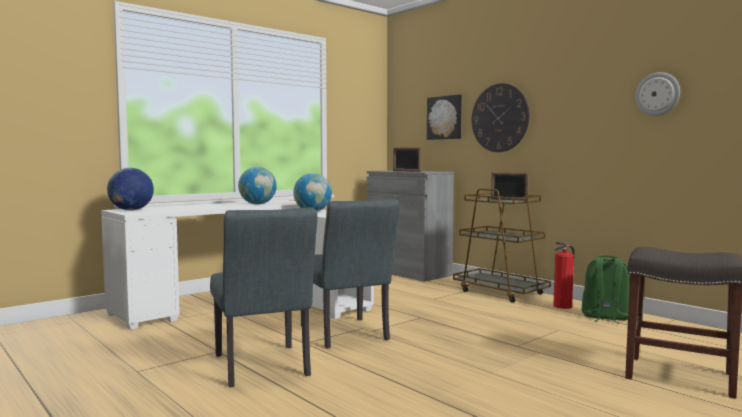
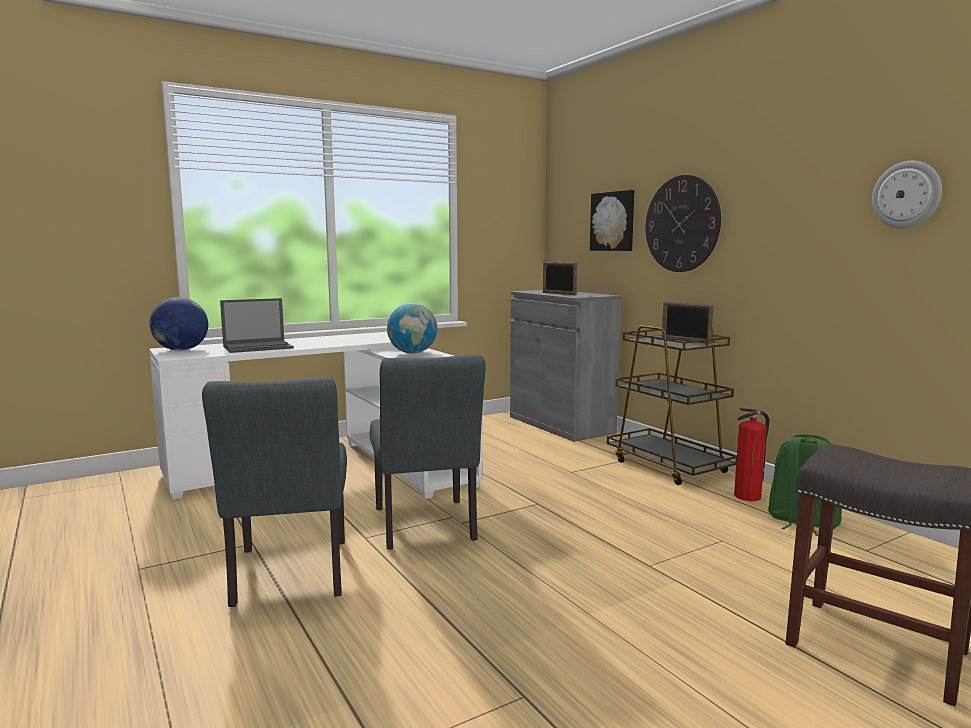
camera: 10 degrees right, 5 degrees up
globe [238,167,277,204] -> none
none -> laptop [220,298,294,353]

